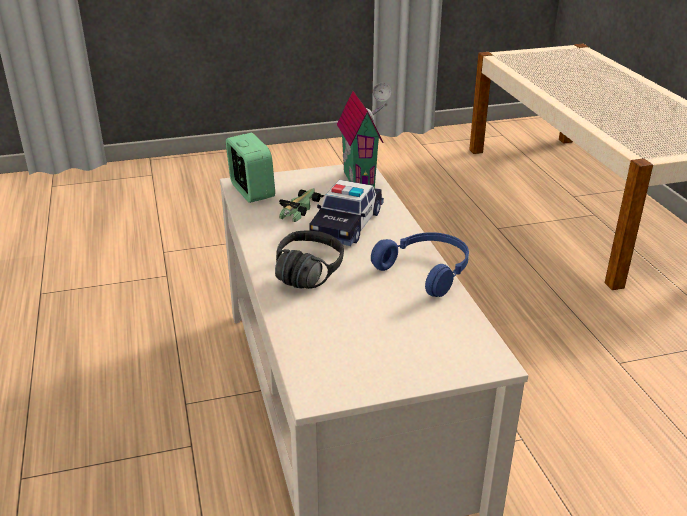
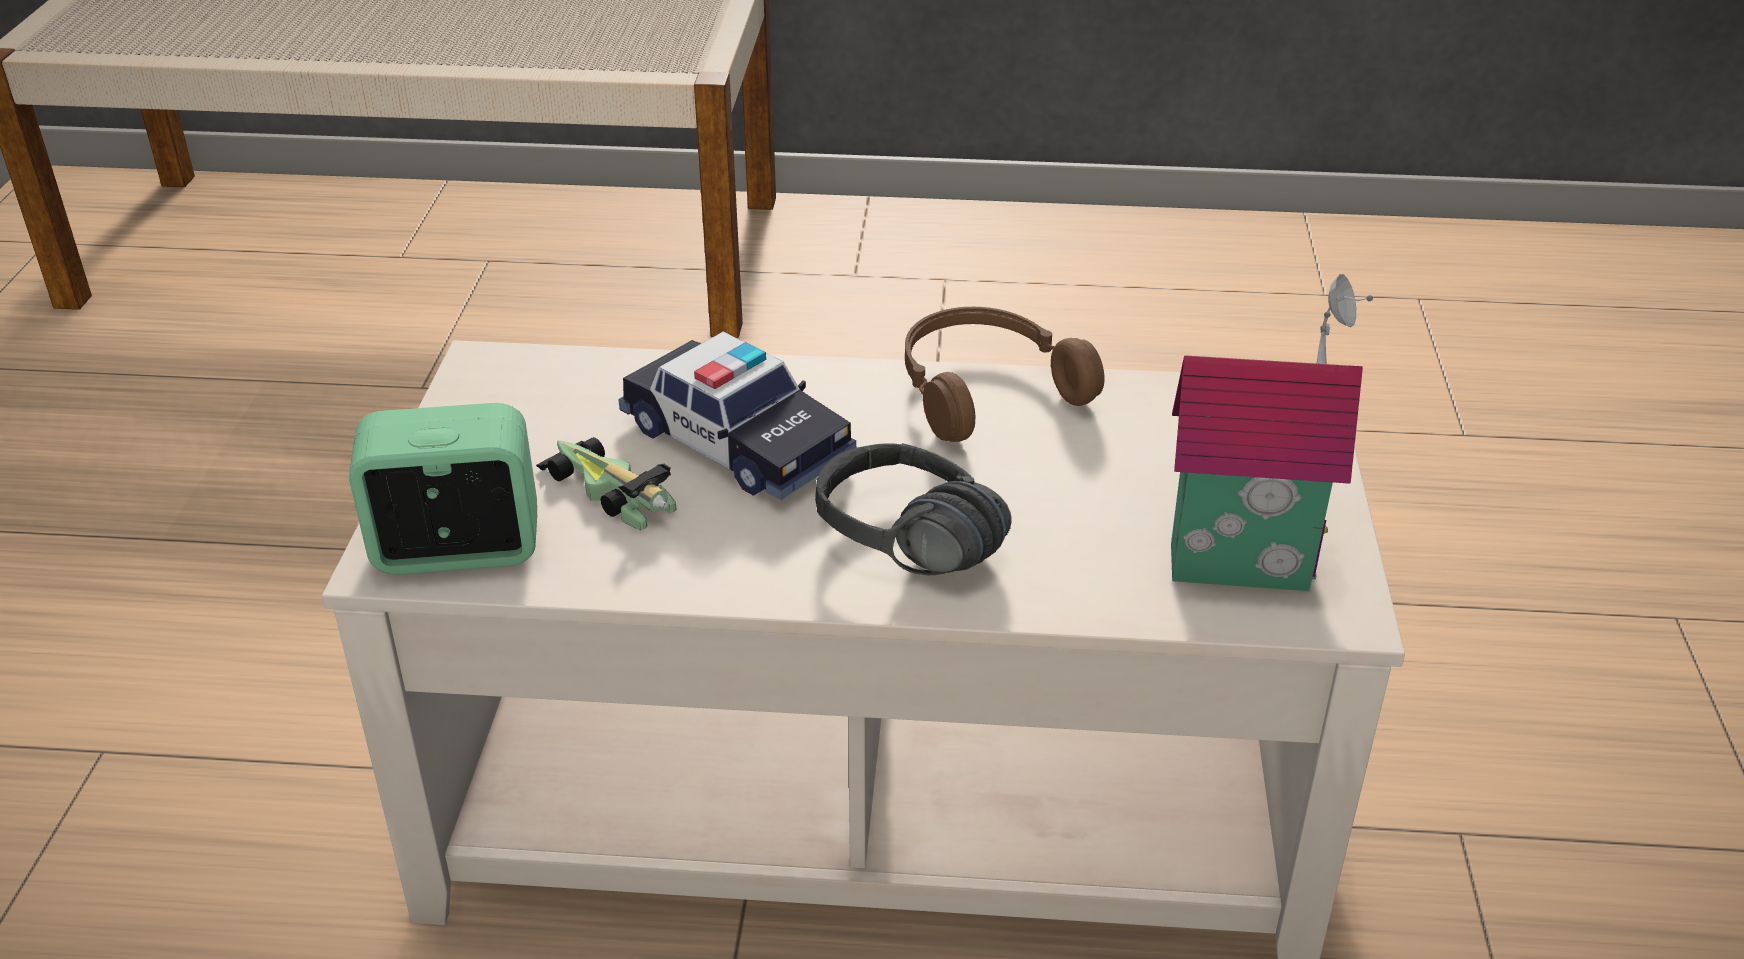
camera: 70 degrees left, 5 degrees up
toy house [337,83,391,188] -> toy house moved to [1171,274,1373,591]
blue headphones [371,232,469,297] -> brown headphones [905,307,1104,442]

